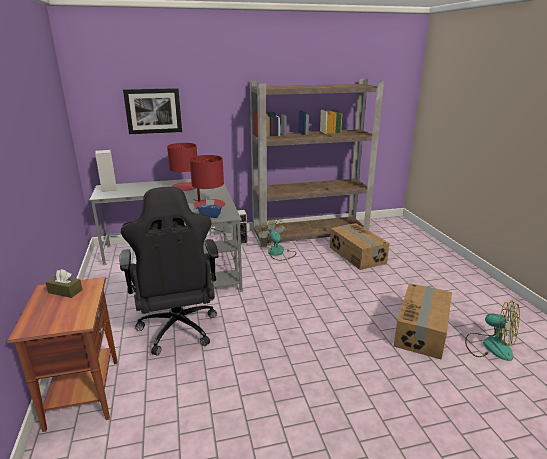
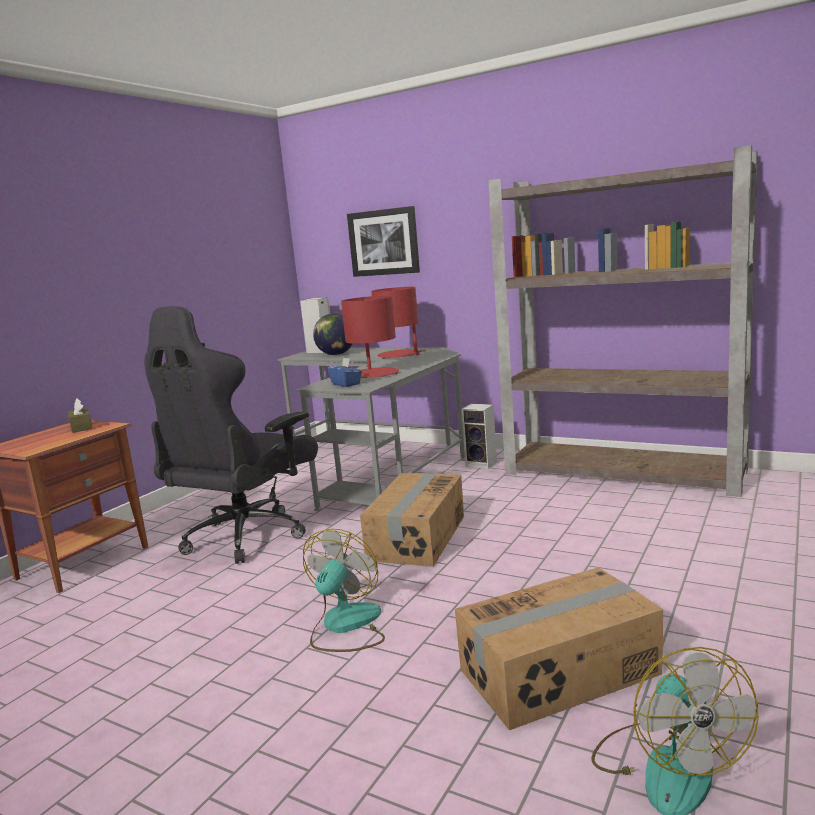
camera: 45 degrees right, 10 degrees down
fan [258,219,297,261] -> fan moved to [303,529,385,652]
cardboard box [330,223,390,270] -> cardboard box moved to [360,473,464,567]
none -> globe [313,314,352,355]

